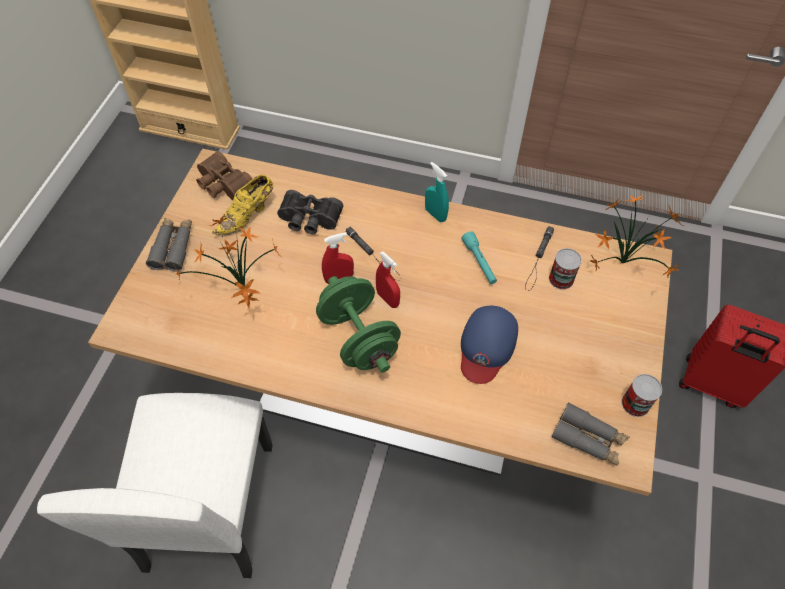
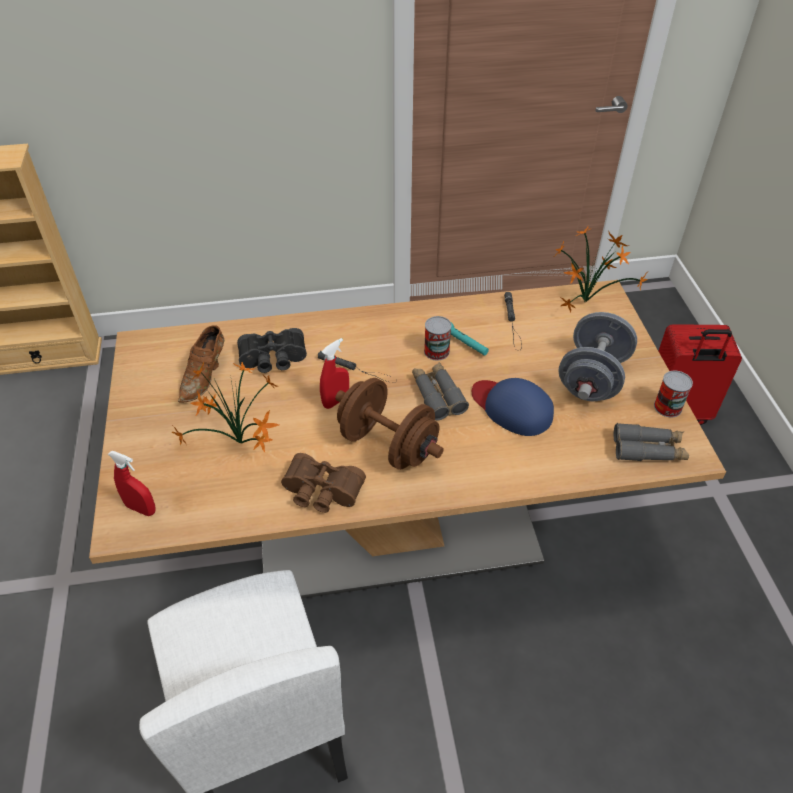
camera: 25 degrees left, 10 degrees down
grey binoculars [146,218,192,271] -> grey binoculars moved to [412,362,469,420]
brown binoculars [196,151,252,200] -> brown binoculars moved to [281,453,366,513]
yellow shoe [212,175,273,235] -> brown shoe [178,325,224,402]
green dumbbell [316,276,401,373] -> brown dumbbell [335,378,444,470]
red spray bottle [376,251,400,308] -> red spray bottle moved to [108,451,156,516]
turquoise spray bottle [425,162,449,222] -> none
blue cap [461,306,518,384] -> blue cap turned 135 degrees clockwise [472,378,554,436]
can [549,248,582,290] -> can moved to [424,316,452,361]
none -> grey dumbbell [558,312,637,401]

